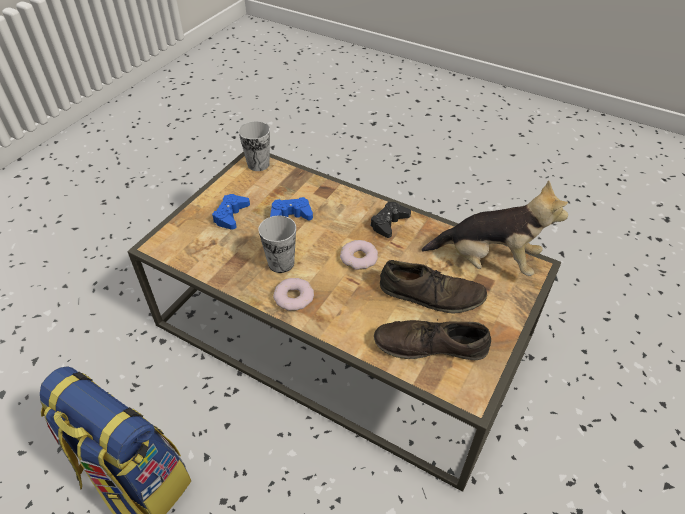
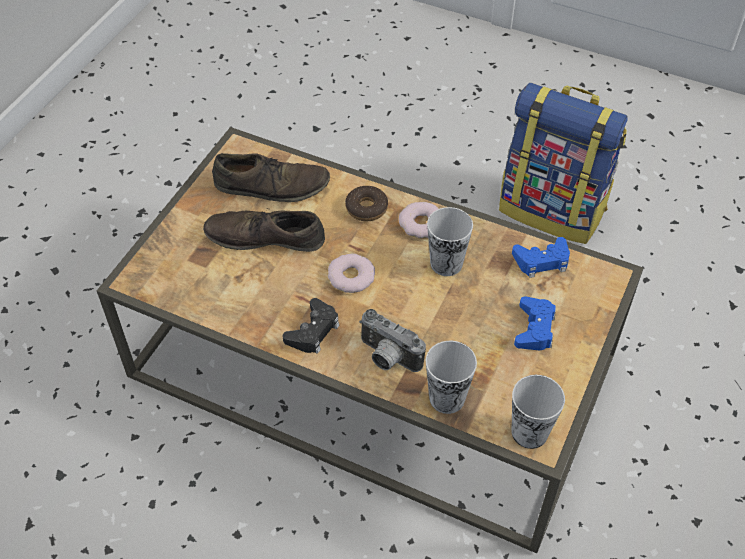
camera: 175 degrees right, 5 degrees up
blue game controller [270,197,313,220] -> blue game controller moved to [512,237,570,278]
plush toy [422,180,568,276] -> none
none -> donut [345,186,388,221]
none -> camera [359,309,426,372]
none -> cup [426,341,477,414]

